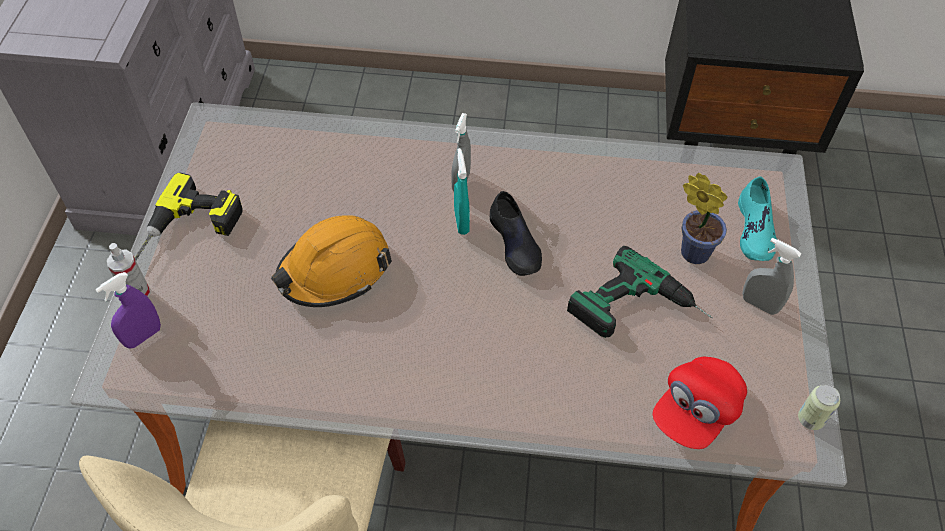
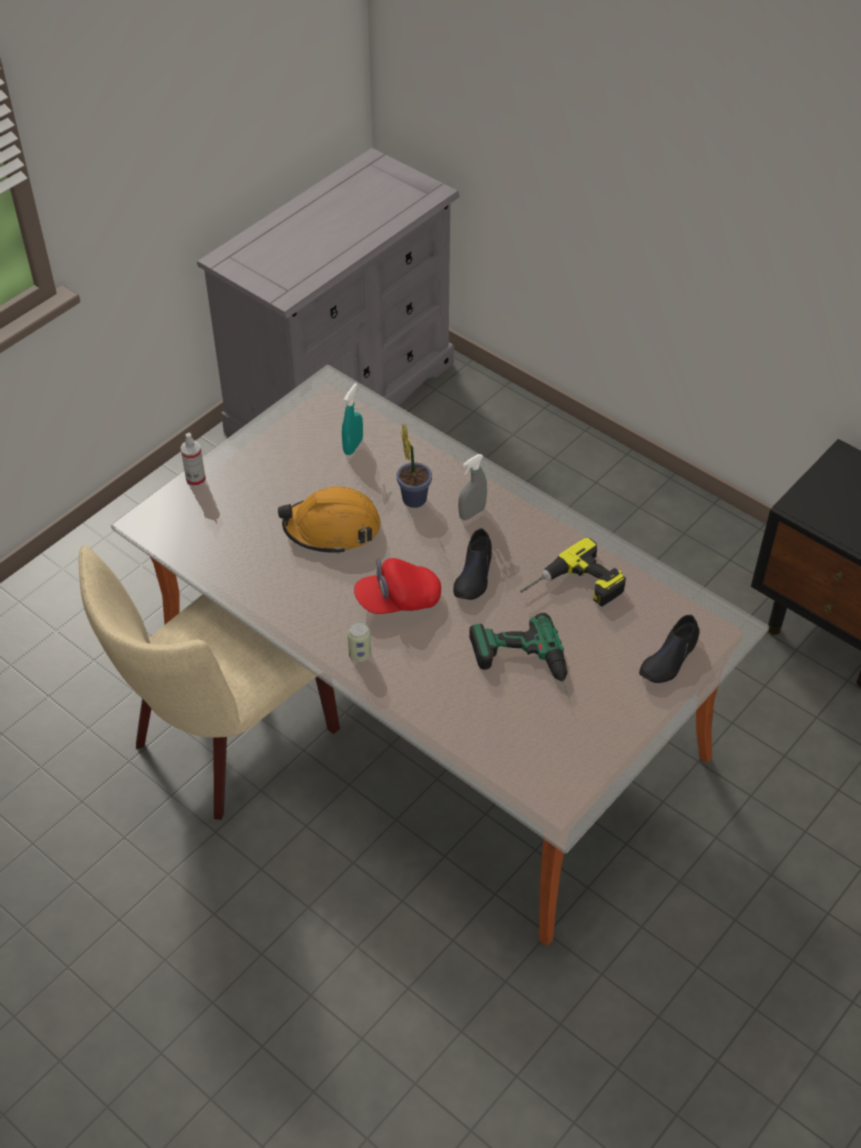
camera: 35 degrees right, 5 degrees down
purple spray bottle [95,272,161,349] -> none
power drill [134,173,243,261] -> power drill moved to [520,538,626,607]
turquoise spray bottle [454,148,470,235] -> turquoise spray bottle moved to [342,383,363,455]
red cap [653,357,747,449] -> red cap moved to [354,558,441,614]
potted plant [681,173,727,264] -> potted plant moved to [396,423,432,508]
turquoise shoe [738,176,777,261] -> black shoe [639,615,700,683]
grey spray bottle [742,238,801,315] -> none
can [798,384,840,430] -> can moved to [347,622,371,662]

